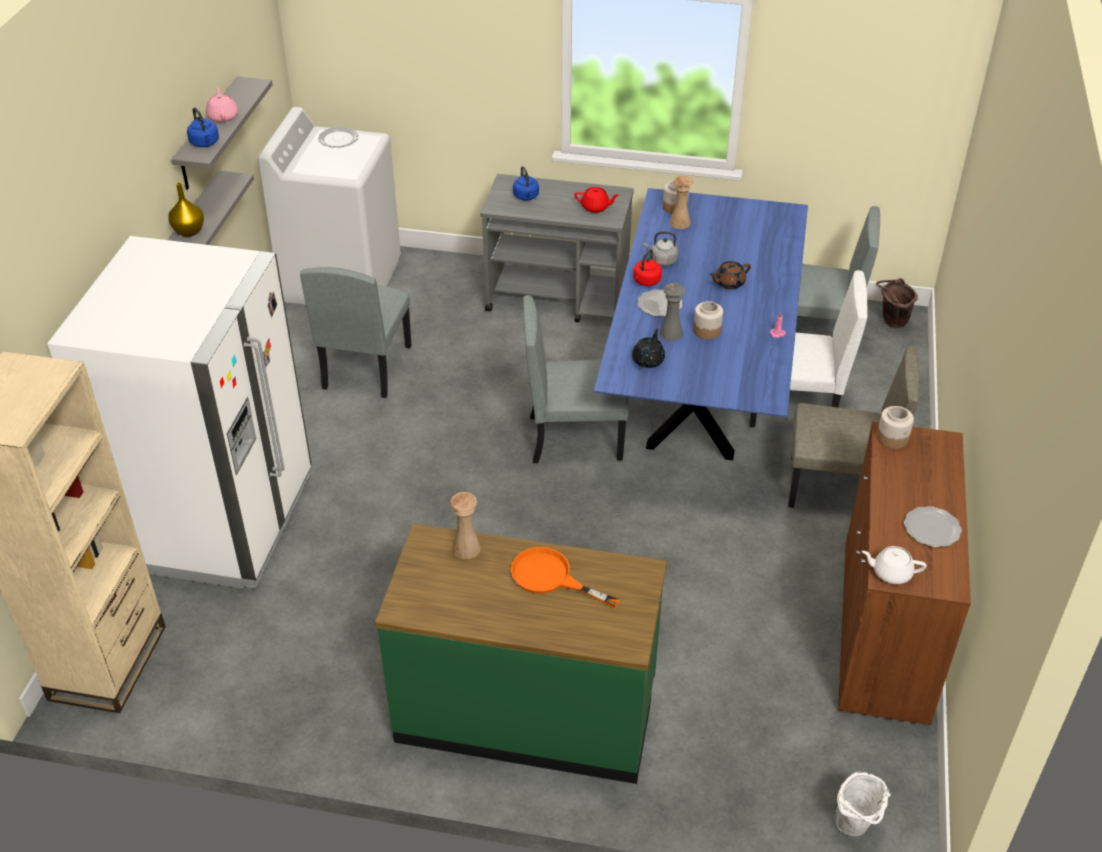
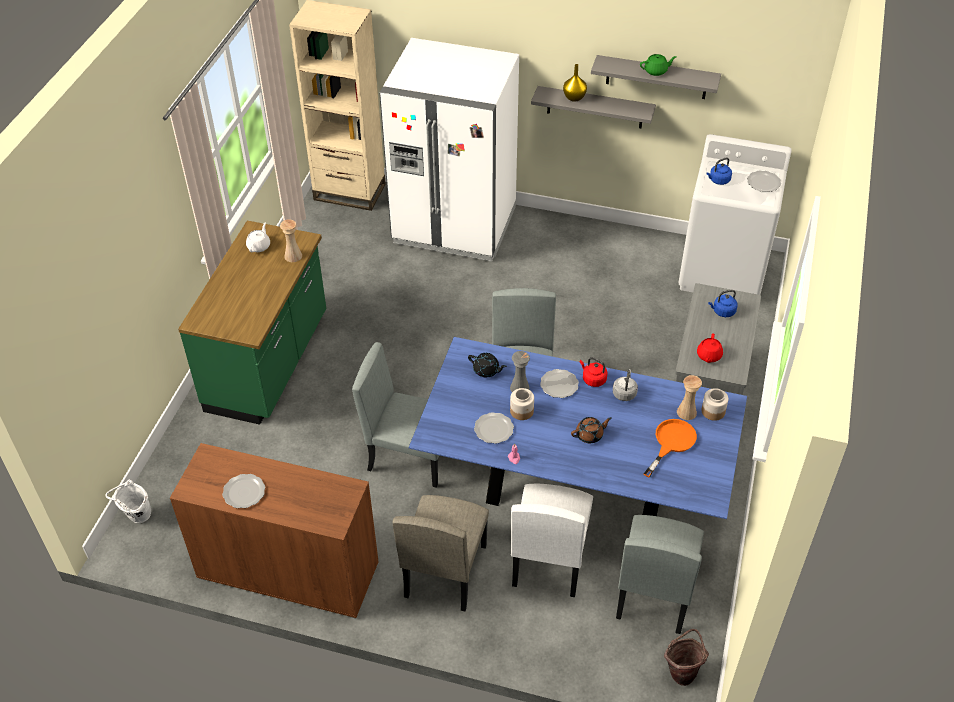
camera: 95 degrees right, 5 degrees up
blue kettle [187,107,219,147] -> blue kettle moved to [706,157,732,185]
pink teapot [206,87,238,123] -> green teapot [640,54,677,76]
grey chair [300,267,412,398] -> grey chair moved to [352,342,439,488]
orange frying pan [511,547,620,608] -> orange frying pan moved to [643,419,697,478]
brown teapot [709,261,751,289] -> brown teapot turned 90 degrees clockwise [571,417,612,443]
white teapot [862,546,926,584] -> white teapot moved to [246,223,270,252]
jar [877,406,914,449] -> none
none -> plate [474,412,514,444]

